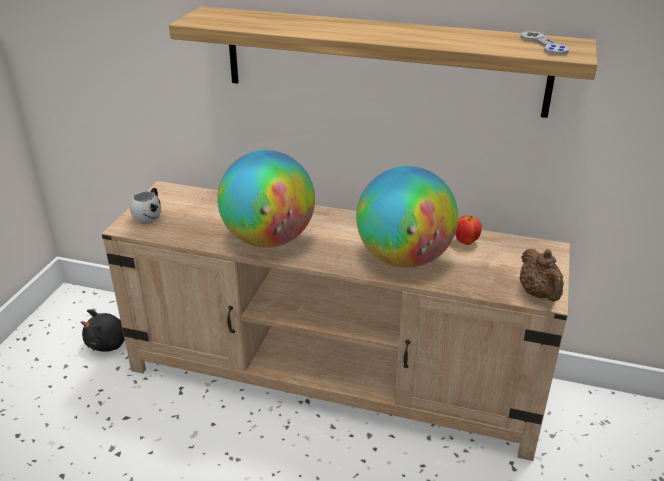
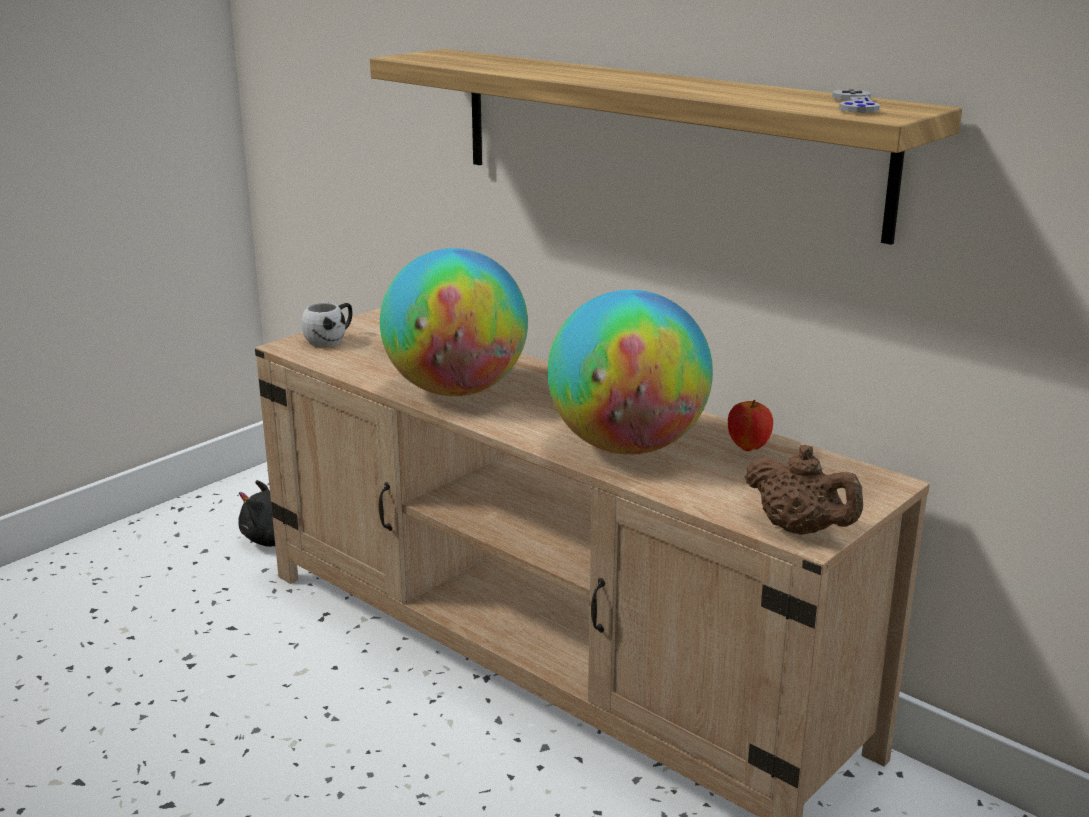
camera: 25 degrees right, 10 degrees down
brown teapot [520,249,564,301] -> brown teapot turned 60 degrees counterclockwise [745,445,863,535]

